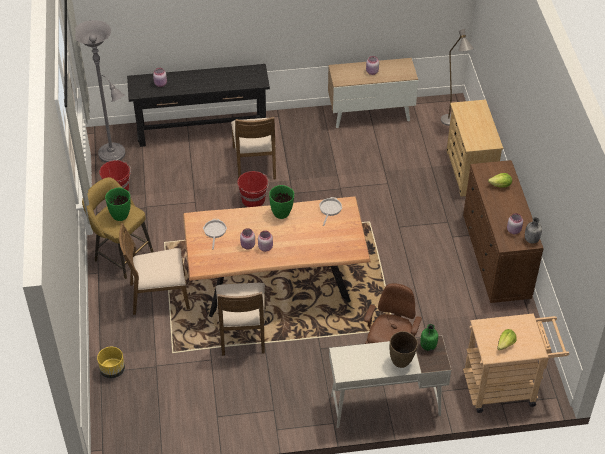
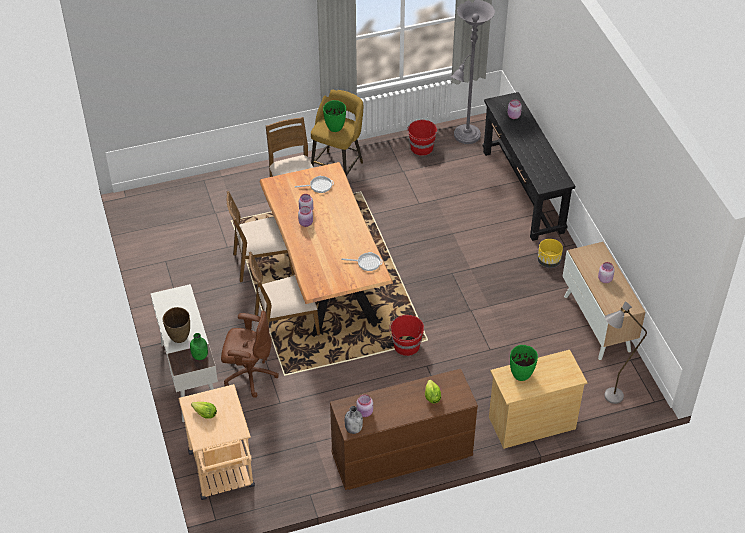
camera: 80 degrees right, 0 degrees up
yellow planter [97,347,125,378] -> yellow planter moved to [538,239,563,268]
brown chair [231,117,276,180] -> brown chair moved to [249,252,320,335]
red bucket [237,171,269,207] -> red bucket moved to [389,315,424,356]
green vase [269,185,294,219] -> green vase moved to [510,345,538,381]

